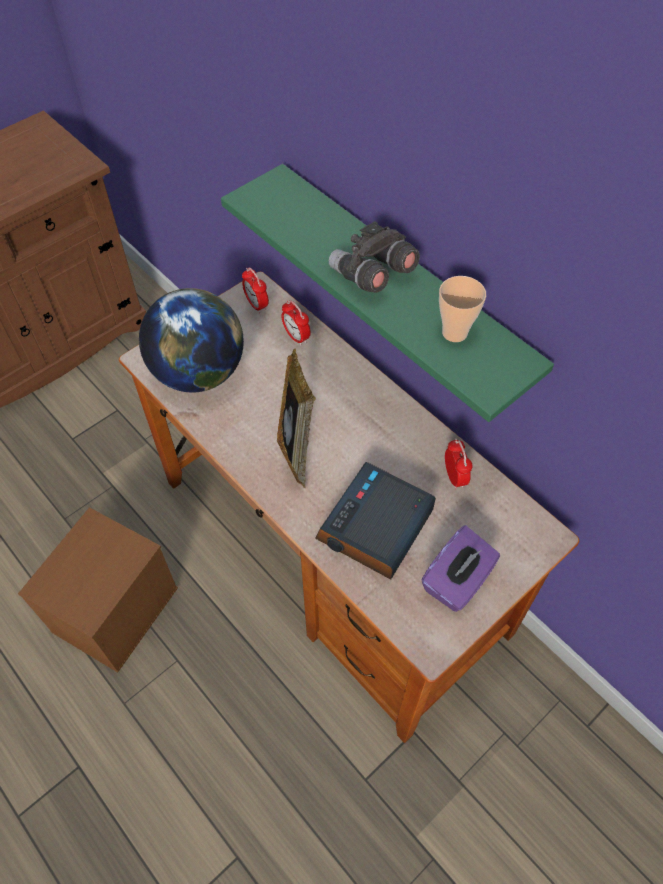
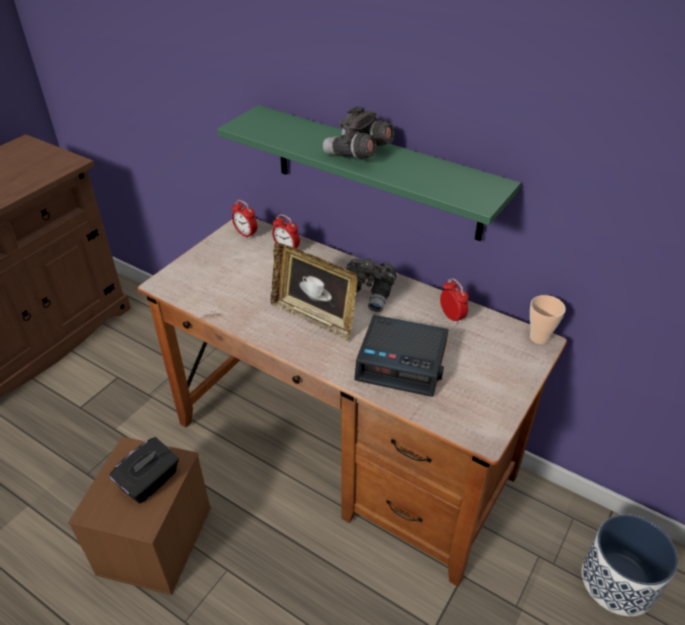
camera: 15 degrees left, 15 degrees down
globe [139,288,244,392] -> none
picture frame [277,349,316,488] -> picture frame turned 135 degrees clockwise [270,243,357,341]
alarm clock [315,462,436,580] -> alarm clock turned 90 degrees counterclockwise [354,315,448,397]
purple tissue box [421,525,500,612] -> none
cup [439,276,486,342] -> cup moved to [530,295,566,344]
none -> black tissue box [109,437,179,504]
none -> grey binoculars [344,258,397,312]
none -> planter [582,514,678,616]

